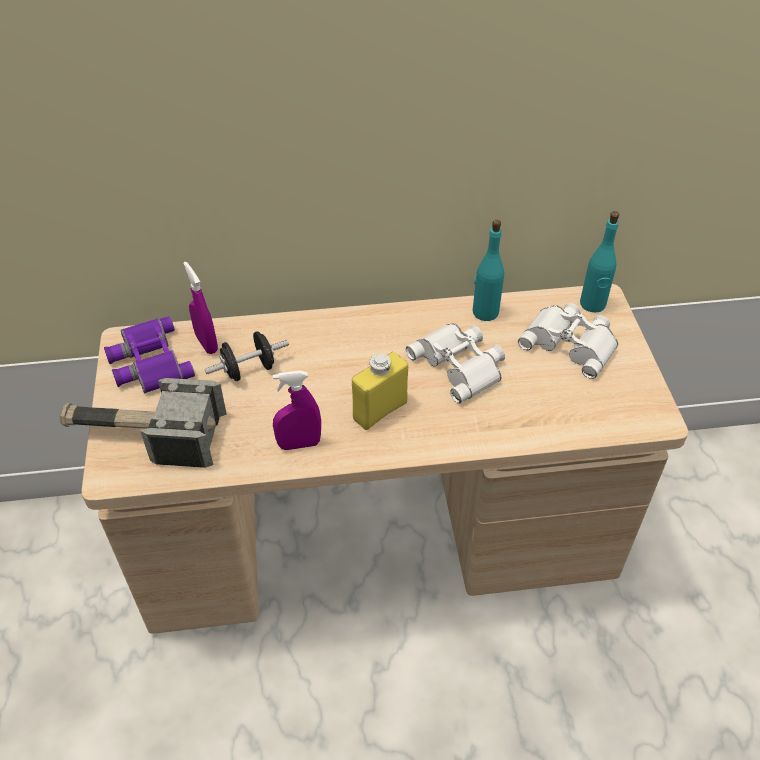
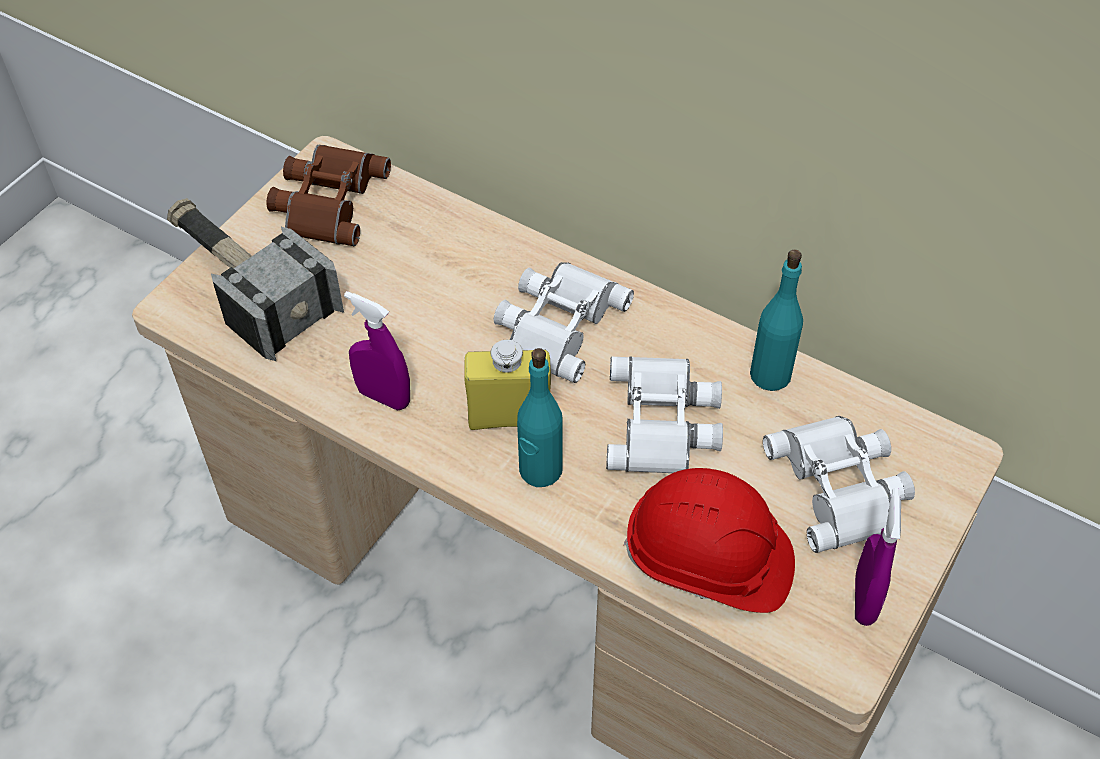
camera: 40 degrees right, 5 degrees up
purple binoculars [104,316,195,394] -> brown binoculars [266,145,391,246]
purple spray bottle [183,262,218,354] -> purple spray bottle moved to [855,488,901,626]
black dumbbell [205,331,289,381] -> none
turquoise bottle [580,211,619,312] -> turquoise bottle moved to [517,348,563,487]
none -> white binoculars [494,262,634,383]
none -> red hard hat [624,468,795,613]

